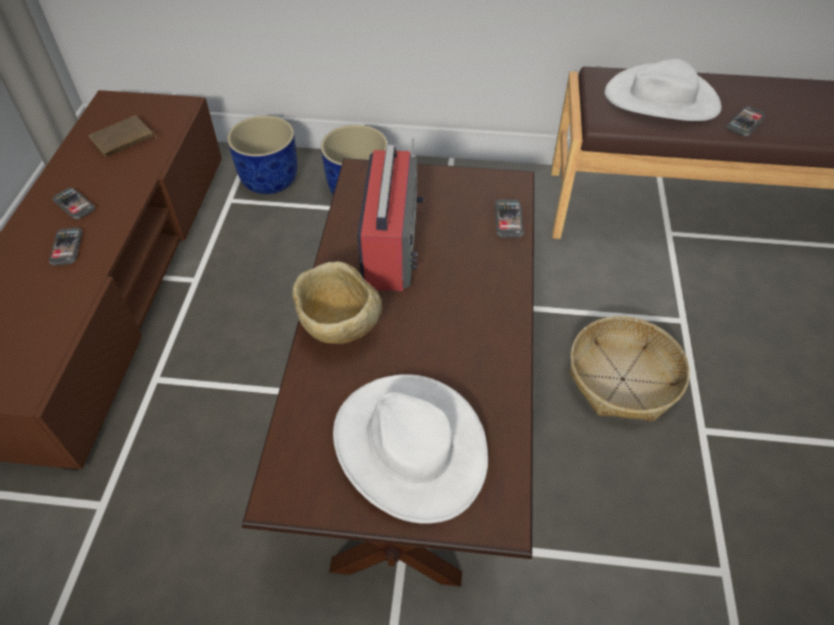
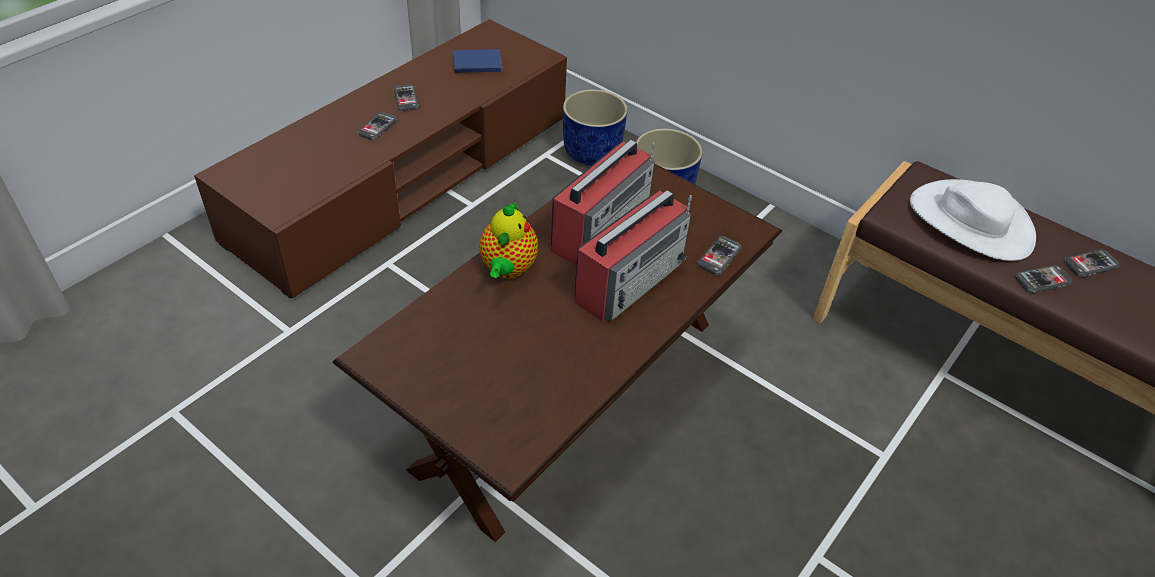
camera: 30 degrees right, 5 degrees down
brown book [89,116,158,157] -> blue book [453,49,504,74]
beige bowl [292,261,382,344] -> teapot [479,202,538,279]
white hat [333,374,488,524] -> none
basket [569,316,690,421] -> none
none -> radio [575,190,692,322]
none -> phone [1065,249,1119,277]

